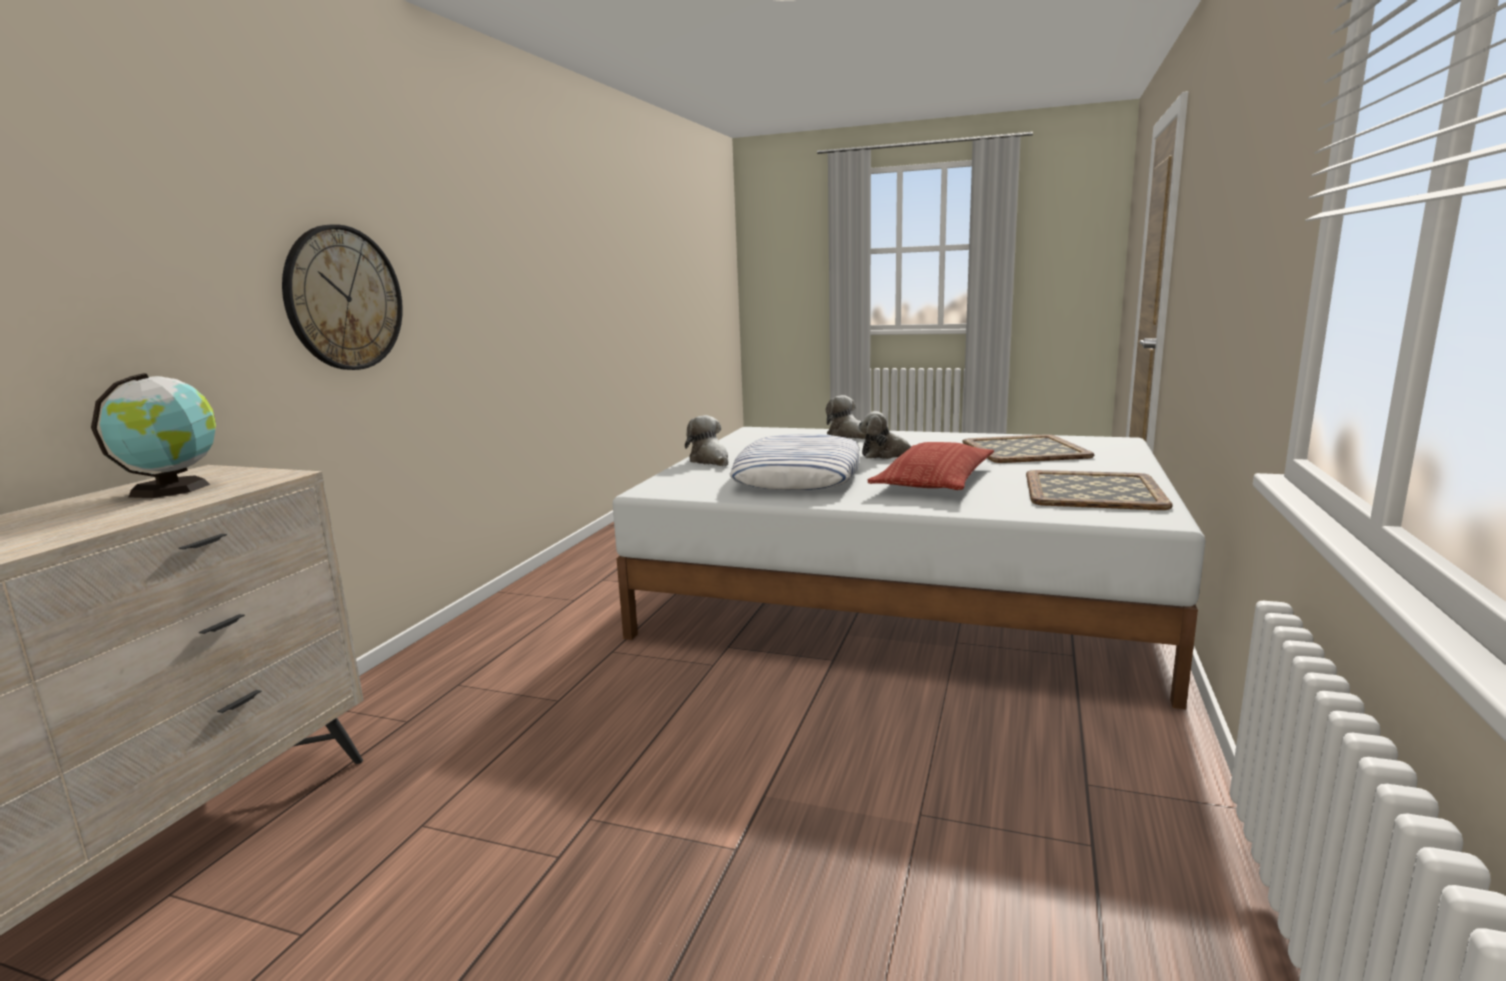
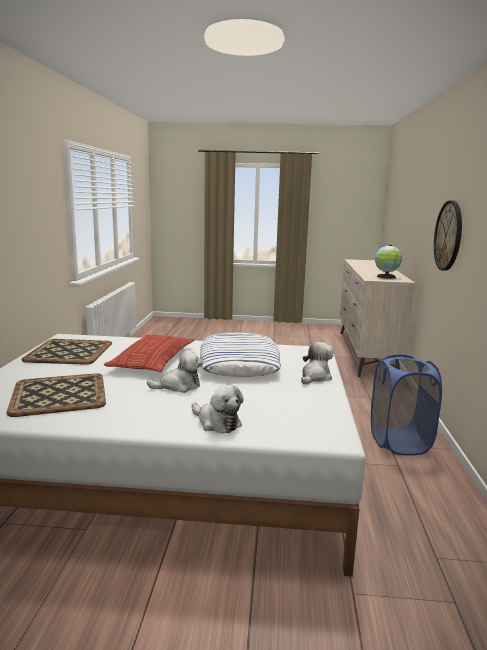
camera: 165 degrees right, 0 degrees up
plush toy [685,415,728,466] -> plush toy turned 105 degrees counterclockwise [301,342,333,384]
none -> blue laundry basket [371,355,442,456]

